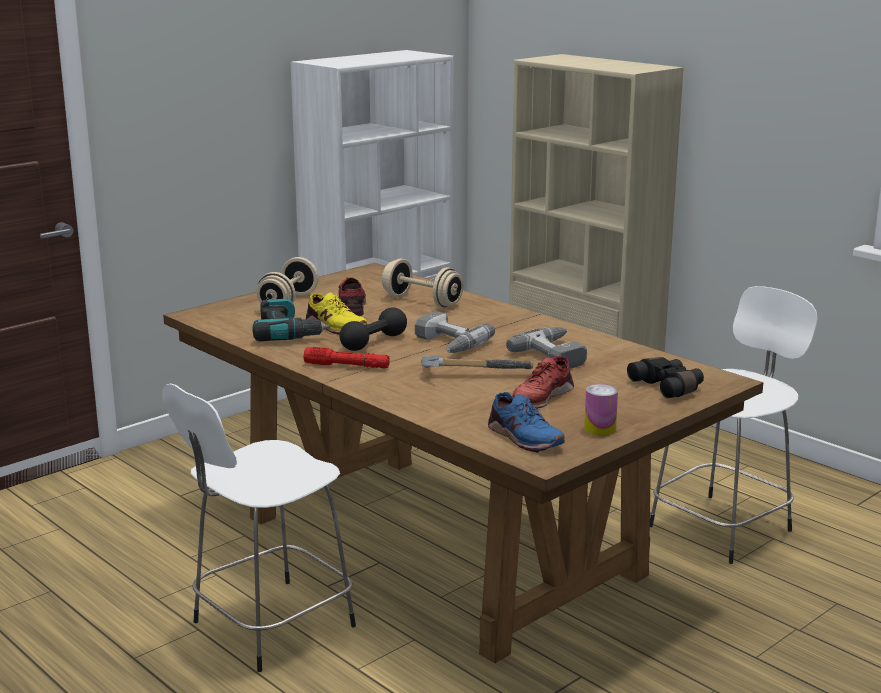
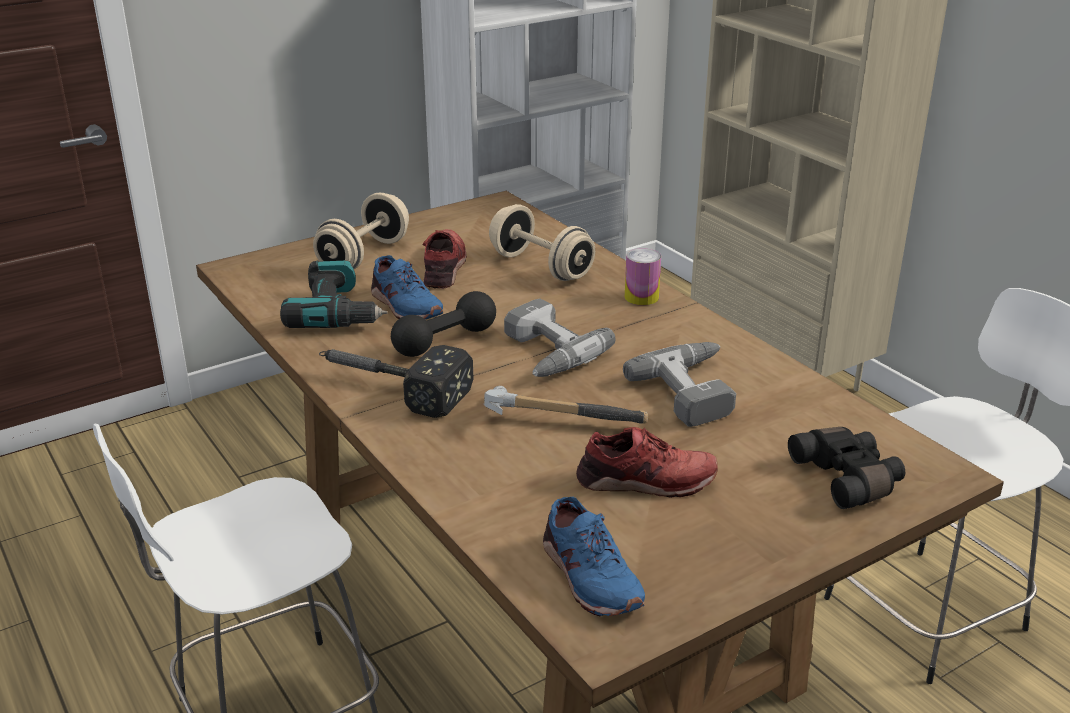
camera: 10 degrees right, 10 degrees up
red flashlight [304,347,390,369] -> hammer [319,345,473,418]
yellow shoe [306,292,367,335] -> blue shoe [371,255,443,320]
red shoe [512,356,574,409] -> red shoe turned 135 degrees counterclockwise [576,427,718,498]
can [584,384,618,435] -> can moved to [625,248,661,305]

